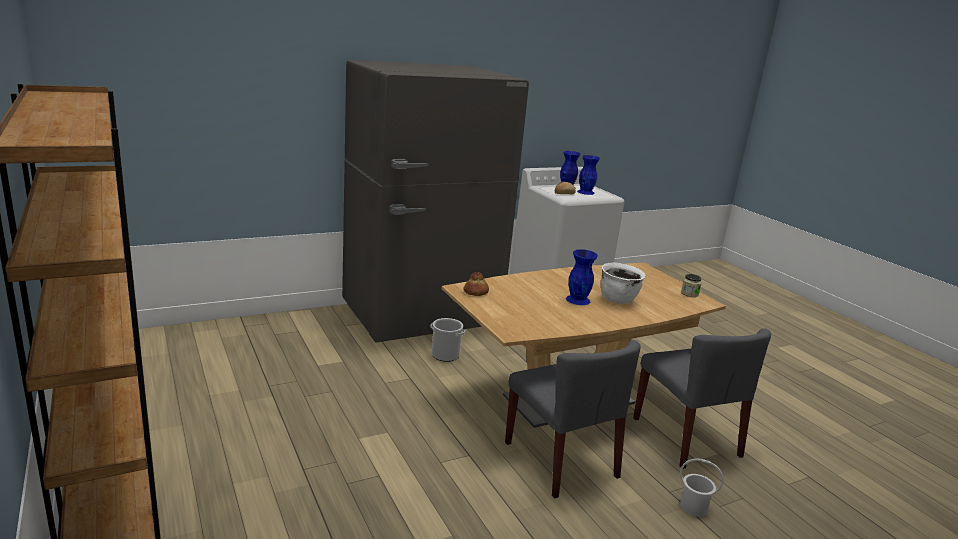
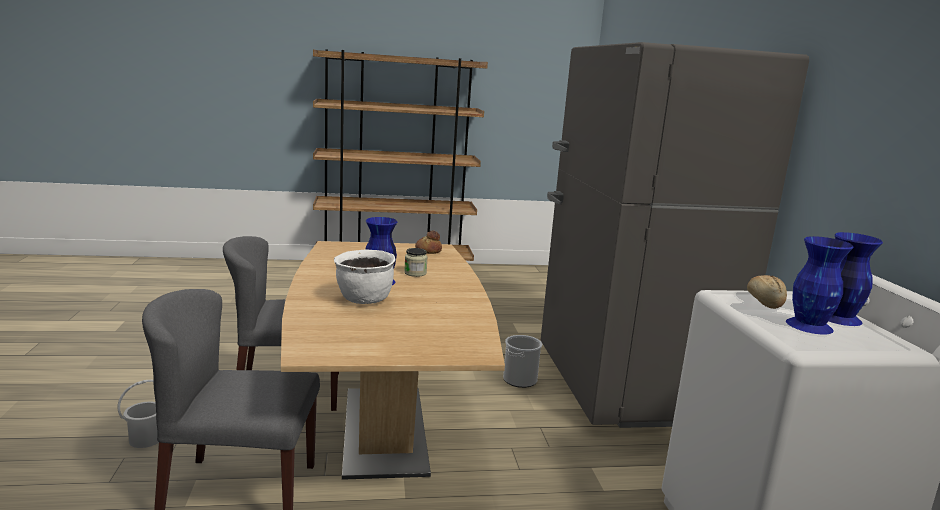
camera: 110 degrees right, 5 degrees down
jar [681,274,702,297] -> jar moved to [404,248,428,277]

